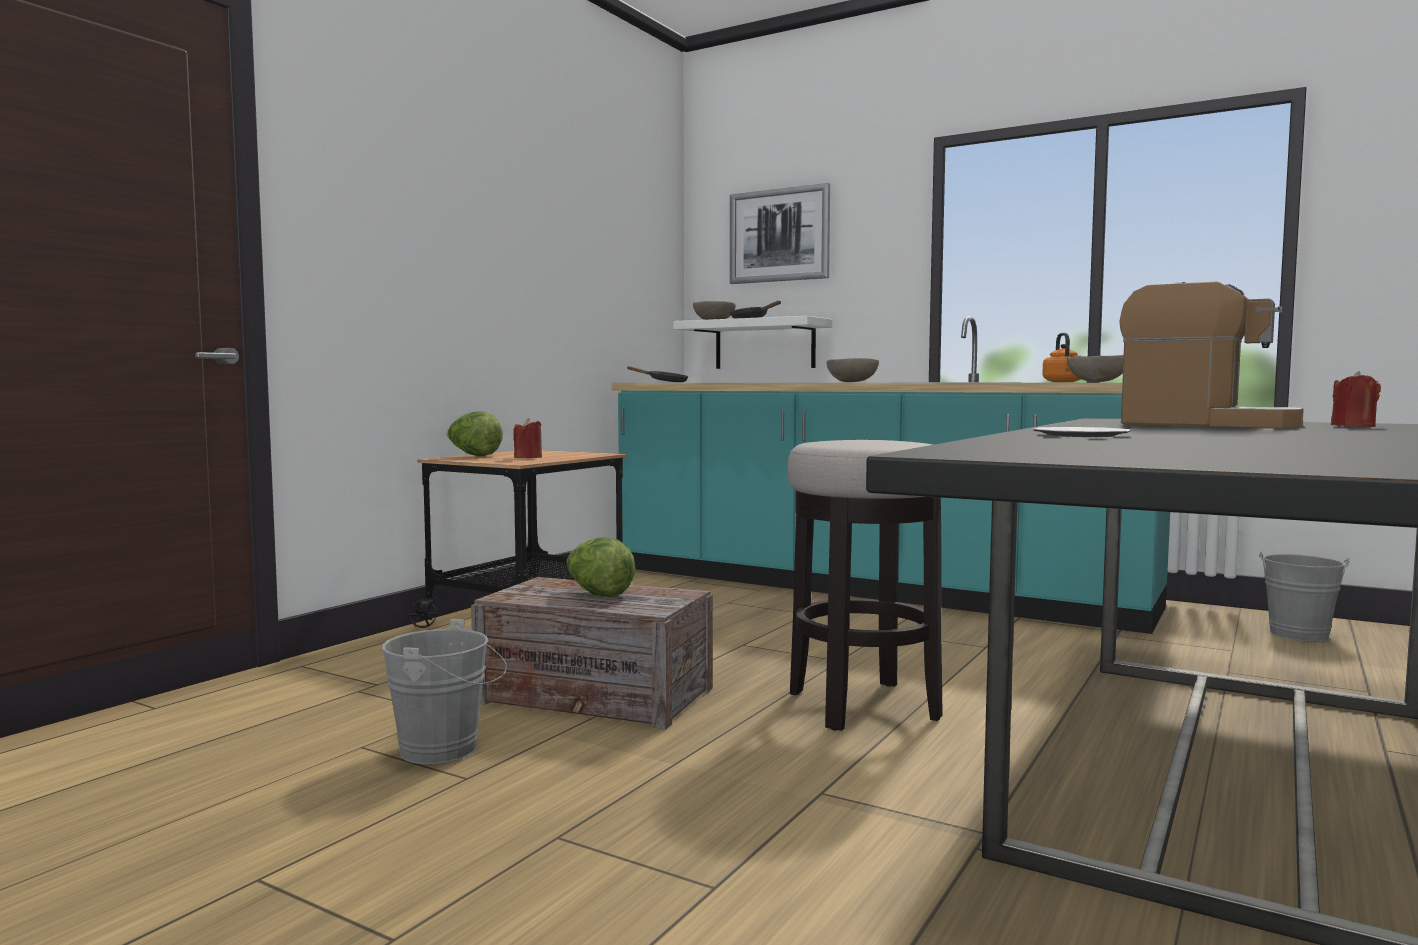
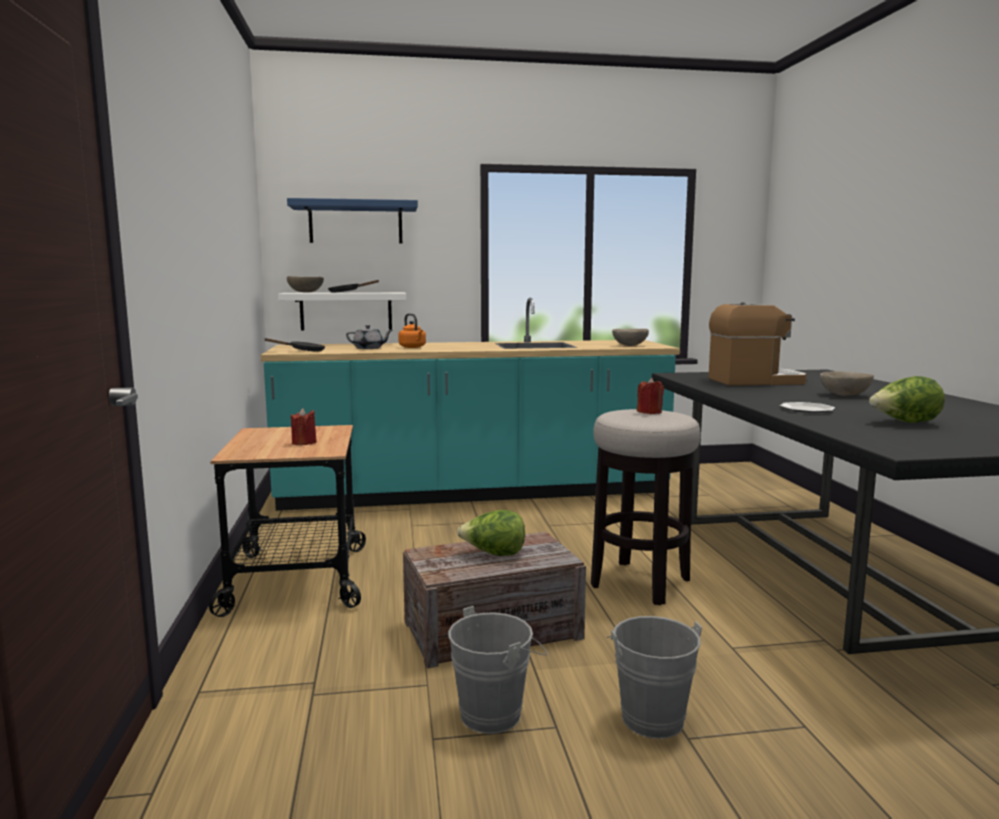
camera: 40 degrees left, 5 degrees up
lettuce [447,411,503,456] -> lettuce moved to [869,376,945,423]
picture [730,183,830,284] -> blue shelf [287,198,418,243]
beige bowl [827,358,879,382] -> beige bowl moved to [820,371,874,396]
orange kettle [1042,333,1080,382] -> orange kettle moved to [398,313,426,348]
grey bucket [1259,550,1350,642] -> grey bucket moved to [607,616,702,739]
red candle [1331,371,1381,427] -> red candle moved to [637,378,664,414]
none -> grey teapot [346,325,393,349]

